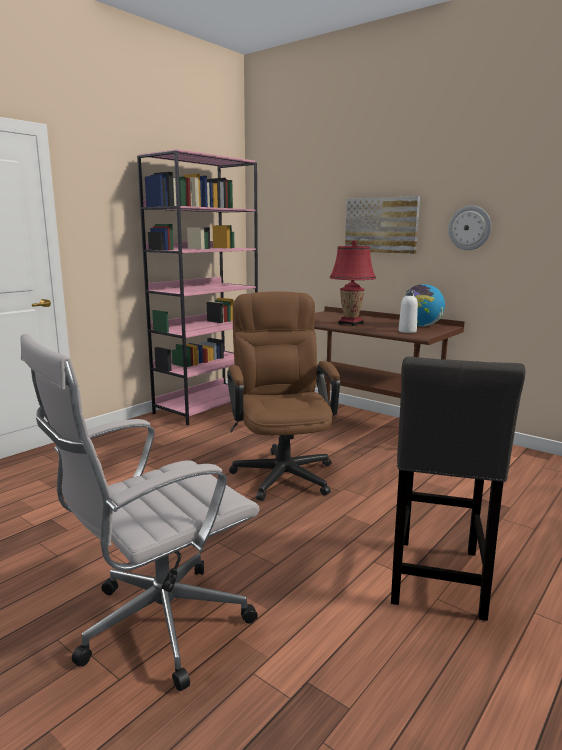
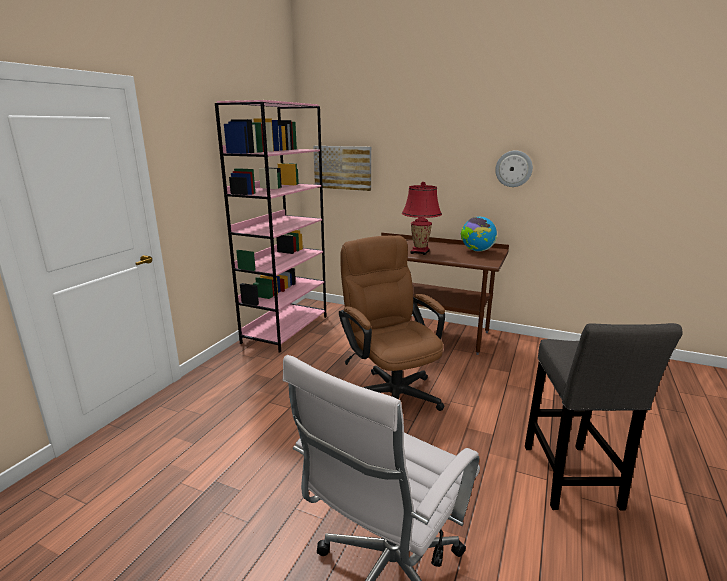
camera: 15 degrees left, 5 degrees up
picture [345,196,420,254] -> picture moved to [313,146,371,191]
white bottle [399,290,418,333] -> none

